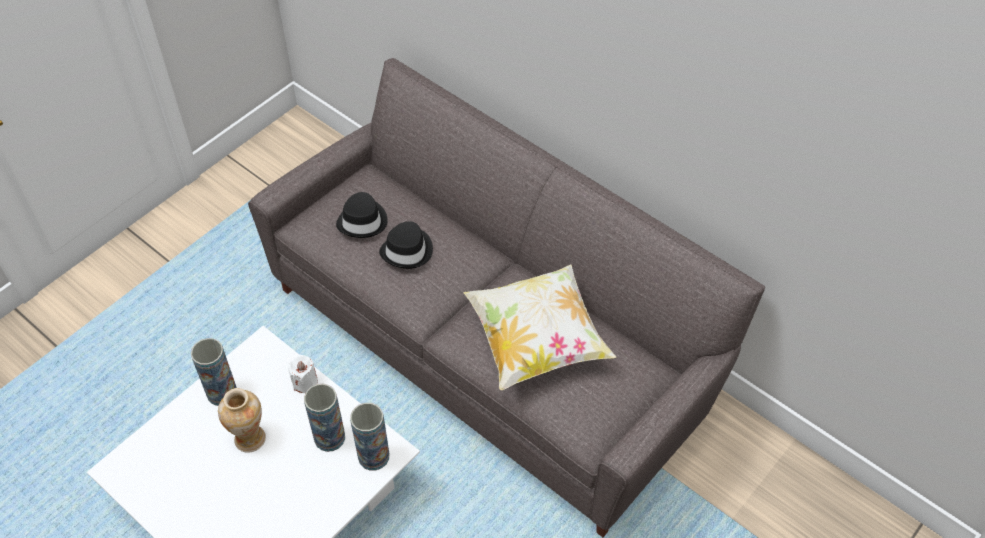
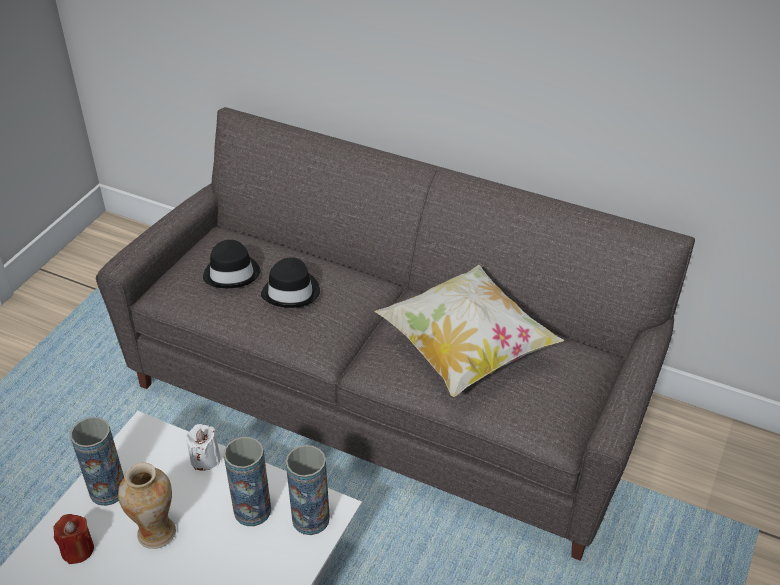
camera: 15 degrees left, 10 degrees down
none -> red candle [53,514,94,564]

